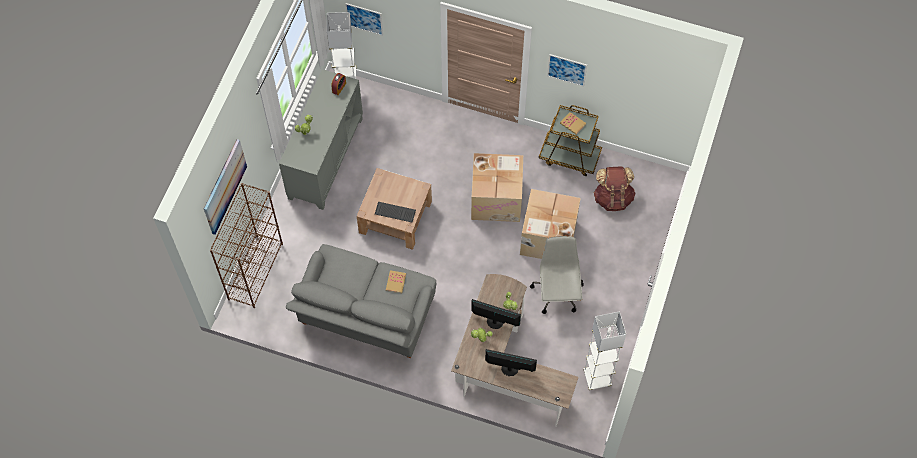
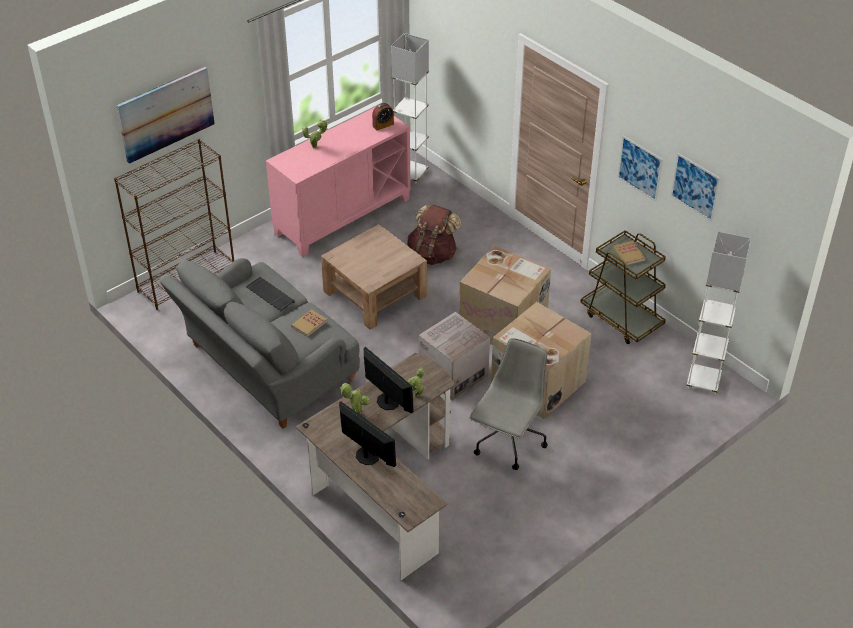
camera: 30 degrees right, 20 degrees down
grey cabinet [279,69,363,210] -> pink cabinet [266,107,410,257]
picture [345,3,383,36] -> picture moved to [671,153,721,222]
keyboard [375,202,416,223] -> keyboard moved to [246,277,295,311]
white floor lamp [583,311,626,390] -> white floor lamp moved to [686,231,751,394]
brown backpack [594,166,635,211] -> brown backpack moved to [407,204,461,265]
none -> cardboard box [419,312,490,401]

